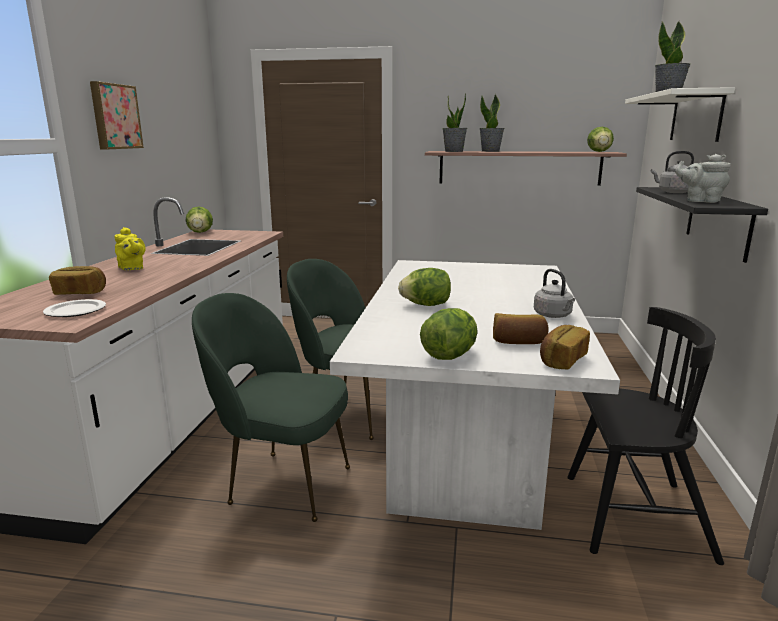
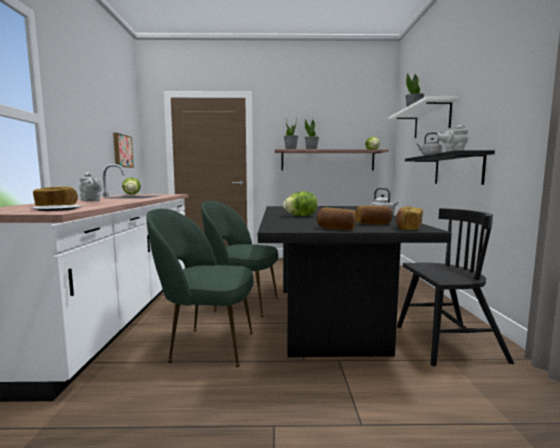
camera: 10 degrees left, 10 degrees down
picture [90,81,144,150] -> picture moved to [113,133,134,168]
yellow teapot [114,227,146,270] -> grey teapot [79,172,102,201]
white dining table [330,260,620,530] -> black dining table [258,206,452,357]
lettuce [420,308,478,360] -> bread [317,208,356,230]

